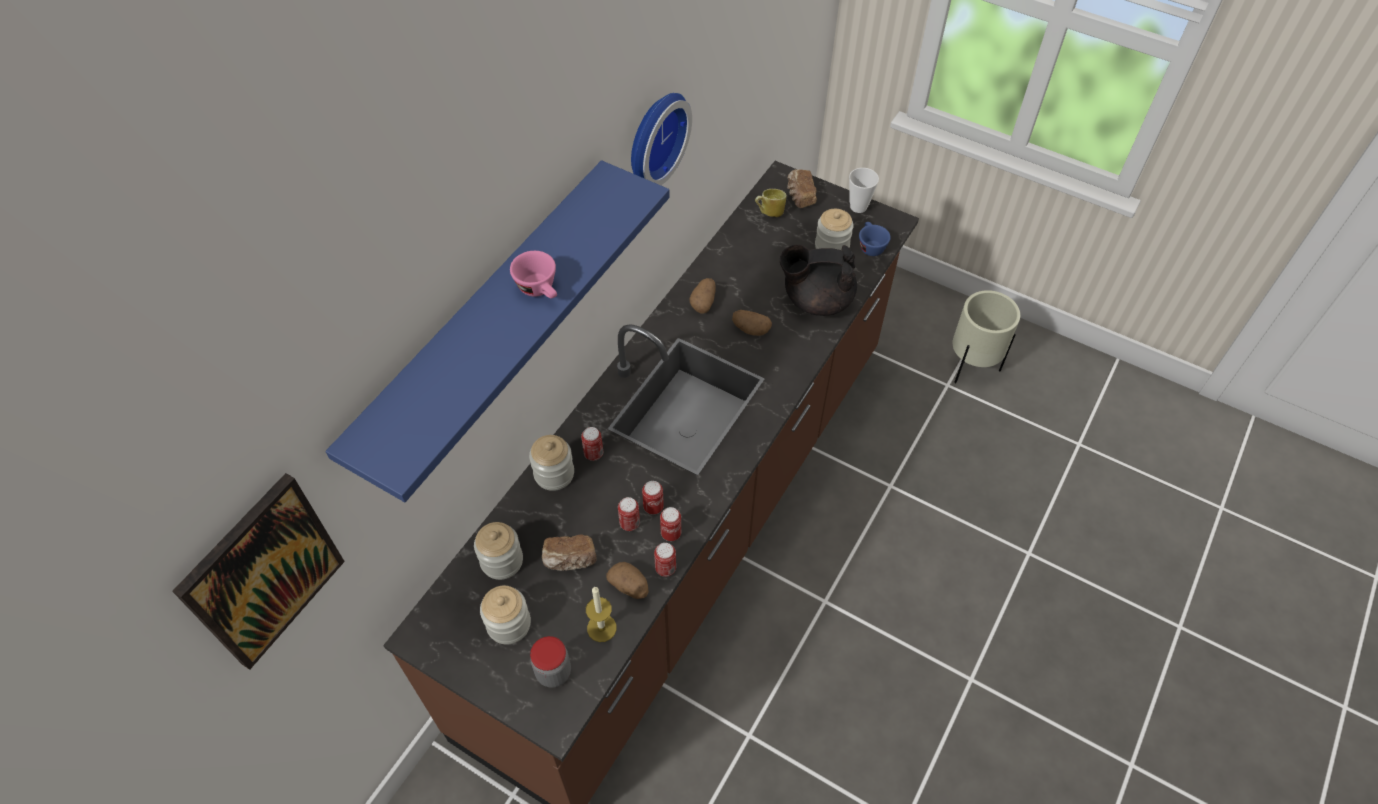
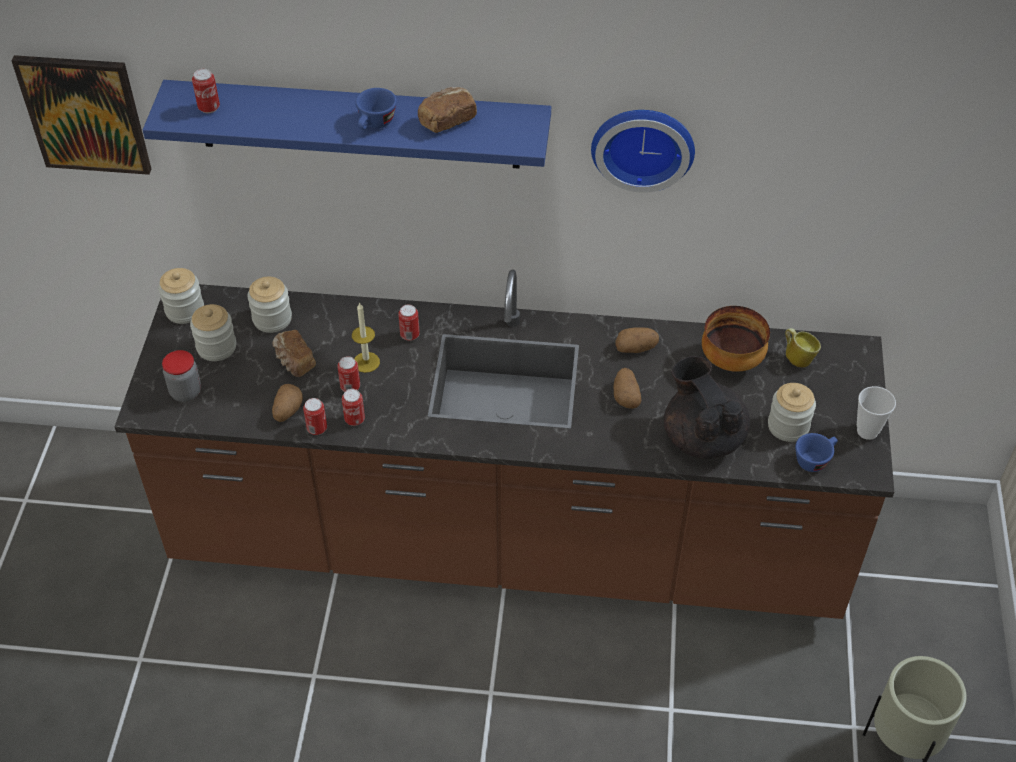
camera: 65 degrees right, 5 degrees down
pink cup [510,251,557,298] -> blue cup [356,88,397,130]
jar [529,435,574,491] -> jar moved to [158,268,204,324]
candle [586,587,617,642] -> candle moved to [352,302,380,373]
can [642,481,664,515] -> can moved to [192,69,220,113]
bread [787,169,817,208] -> bread moved to [418,87,477,133]
none -> bowl [702,306,770,372]

